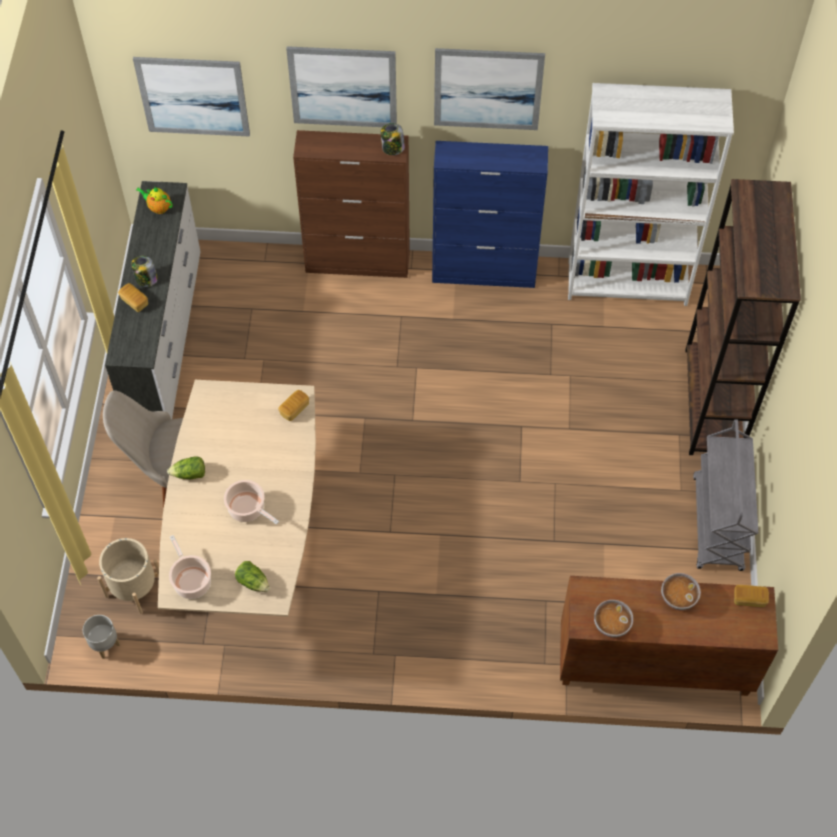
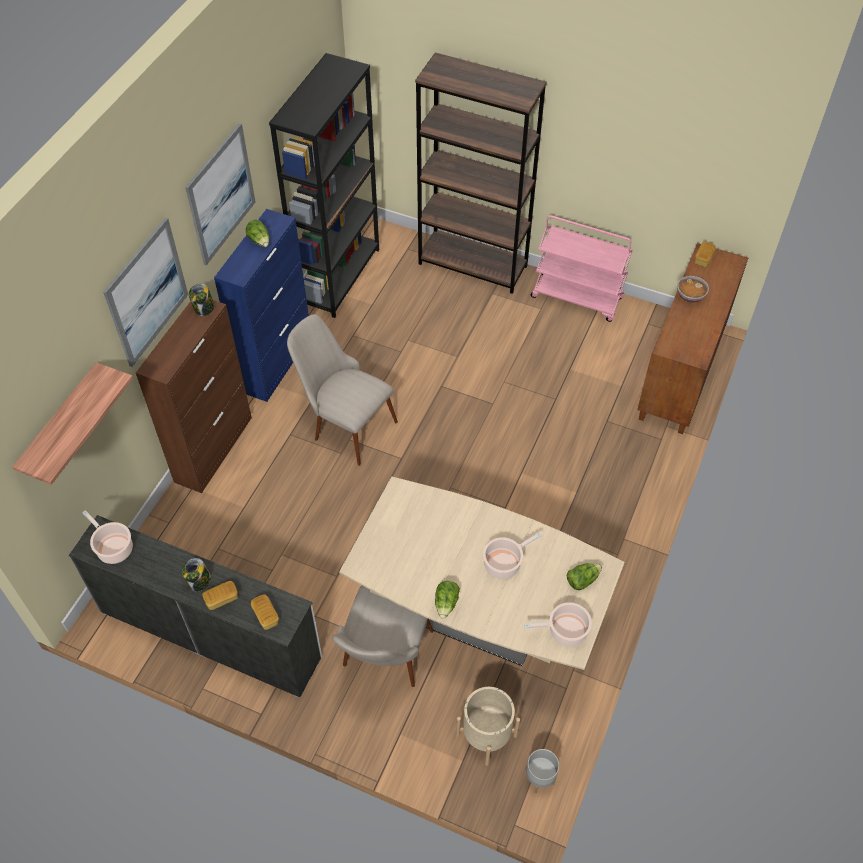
camera: 70 degrees left, 5 degrees down
picture [133,57,250,137] -> shelf [12,362,133,485]
teapot [136,187,173,214] -> cooking pot [82,510,133,564]
bread [278,390,309,421] -> bread moved to [251,594,279,630]
white bookcase [568,83,734,306] -> black bookcase [269,53,379,318]
bowl [594,600,634,638] -> none
grey cart [693,419,758,571] -> pink cart [531,215,633,322]
none -> lettuce [246,220,269,247]
none -> beige chair [287,314,398,466]

